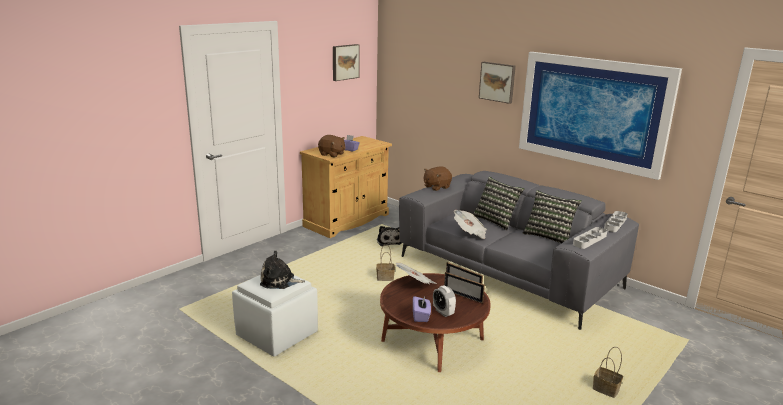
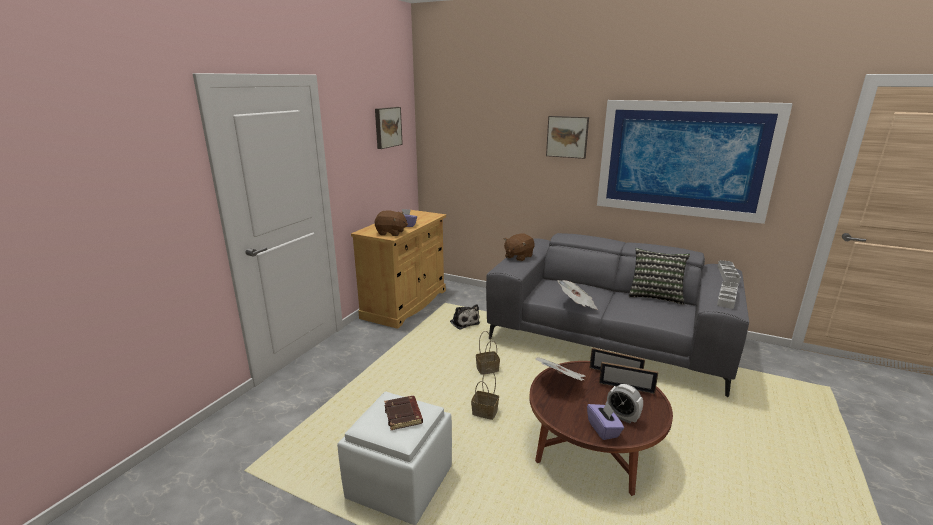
camera: 15 degrees left, 0 degrees up
plush toy [260,251,305,289] -> brown book [384,396,423,430]
pillow [473,177,524,231] -> none
basket [593,347,623,398] -> basket moved to [471,369,499,420]

